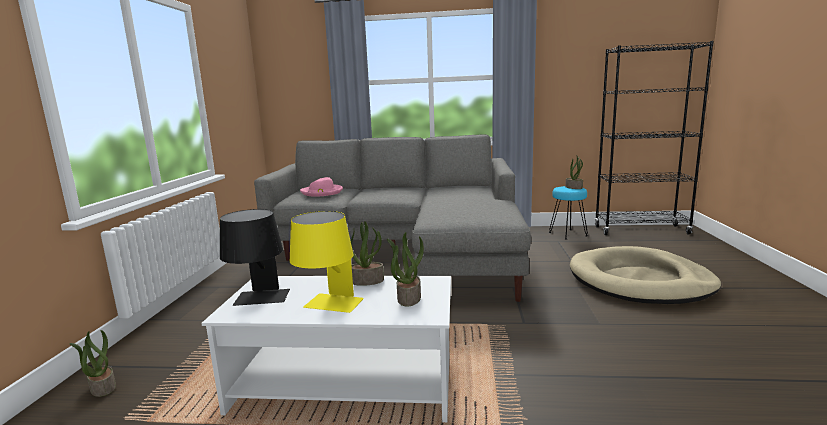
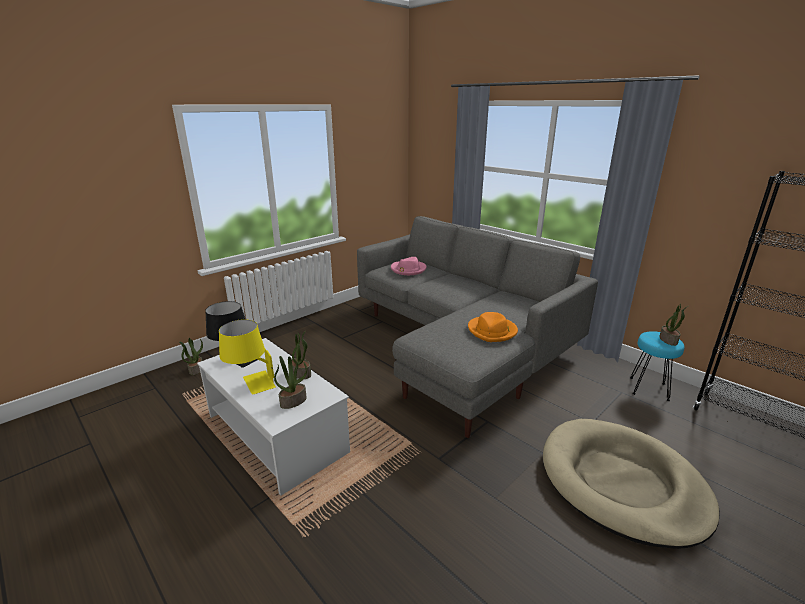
camera: 40 degrees right, 10 degrees up
none -> orange hat [468,312,518,342]

